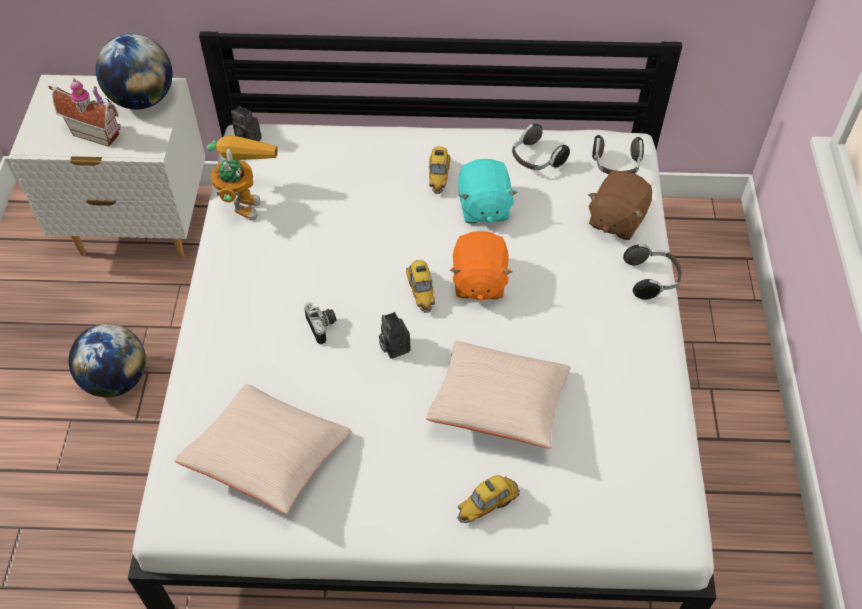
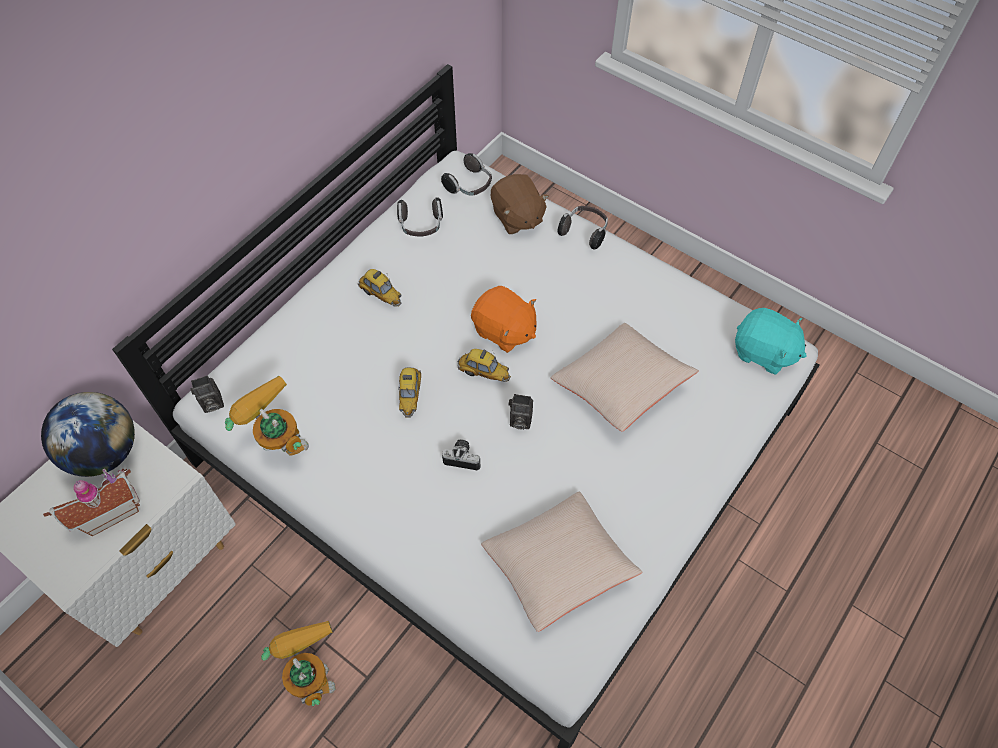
camera: 55 degrees left, 5 degrees up
globe [69,324,146,397] -> toy robot [261,621,336,706]
toy car [457,475,520,523] -> toy car moved to [398,367,421,418]
turquoise plush toy [458,159,518,224] -> turquoise plush toy moved to [735,308,807,375]

